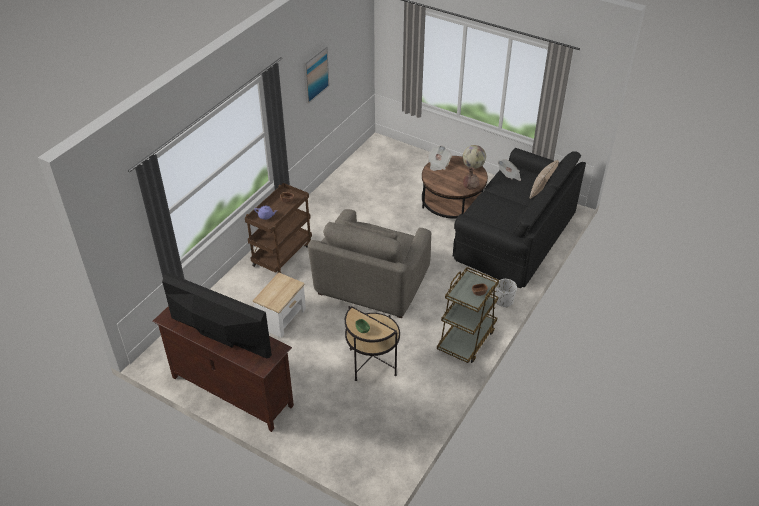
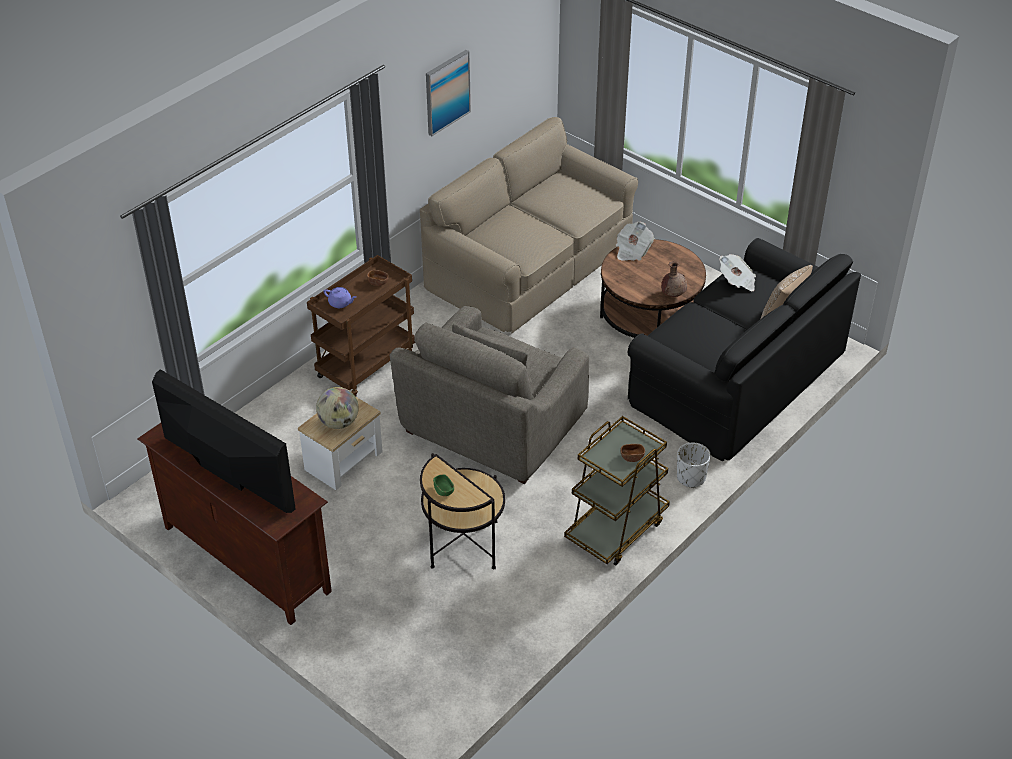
camera: 10 degrees right, 0 degrees up
globe [463,145,486,169] -> globe moved to [316,387,359,429]
none -> beige sofa [420,117,638,333]

